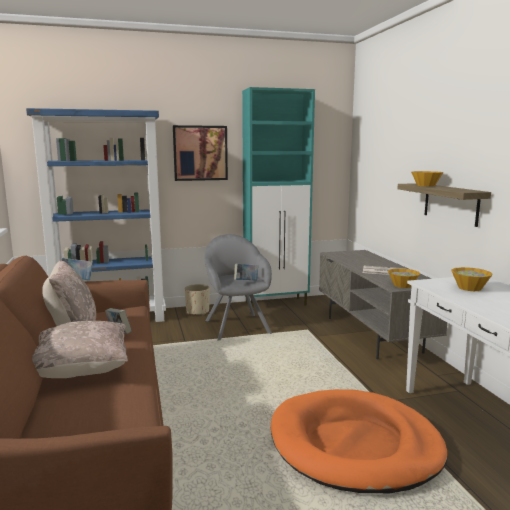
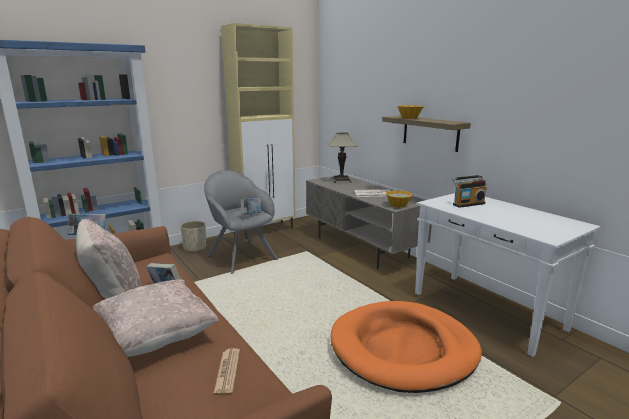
camera: 20 degrees left, 5 degrees up
picture [173,125,228,181] -> none
turquoise cabinet [242,87,315,307] -> beige cabinet [221,23,295,240]
bowl [451,267,493,291] -> radio [452,175,487,208]
none -> newspaper [213,348,240,394]
none -> table lamp [328,132,358,183]

